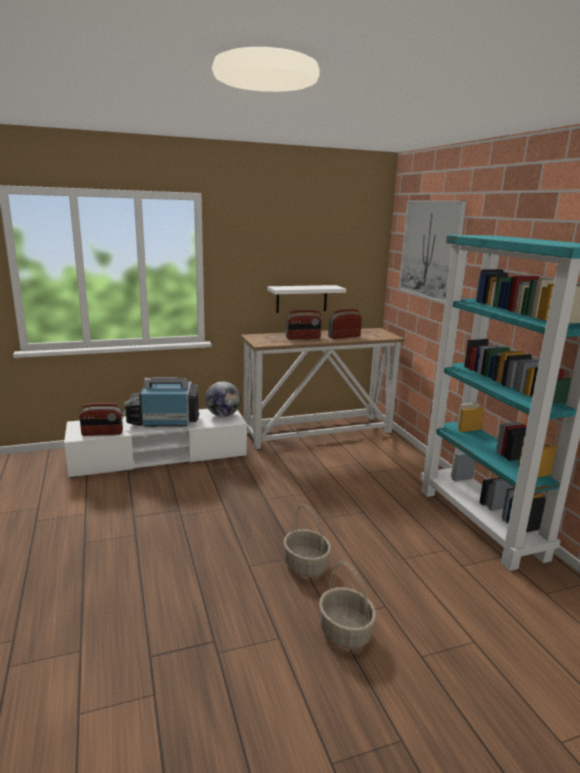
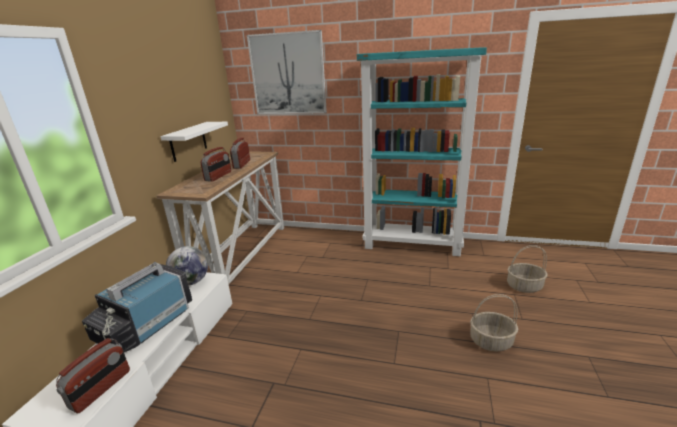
camera: 55 degrees left, 5 degrees up
basket [283,504,331,577] -> basket moved to [507,245,548,293]

